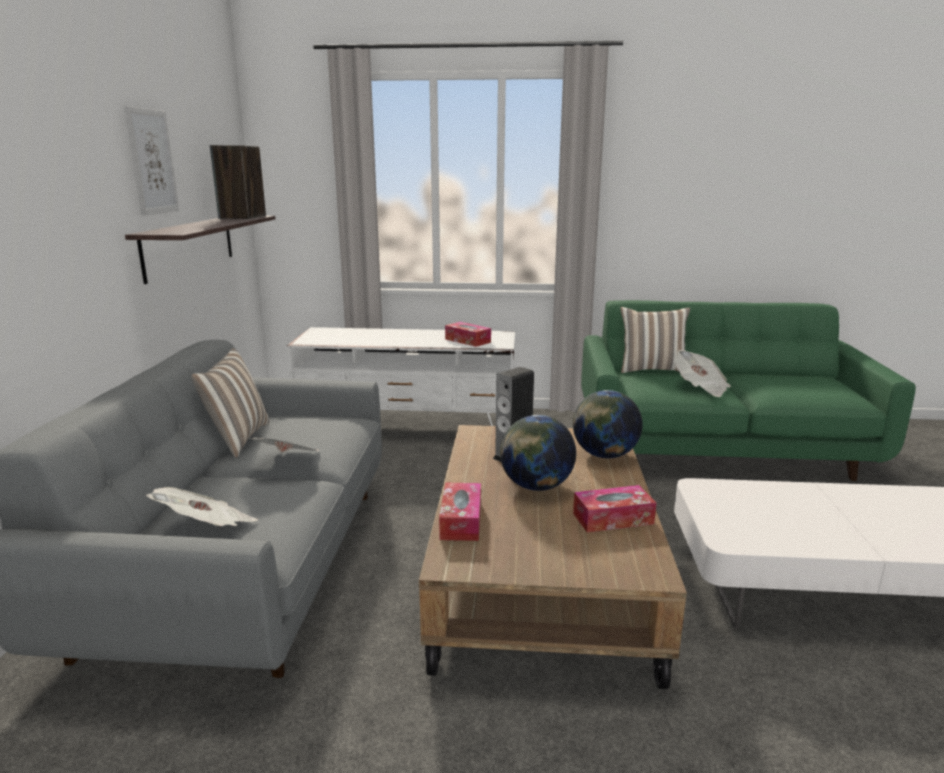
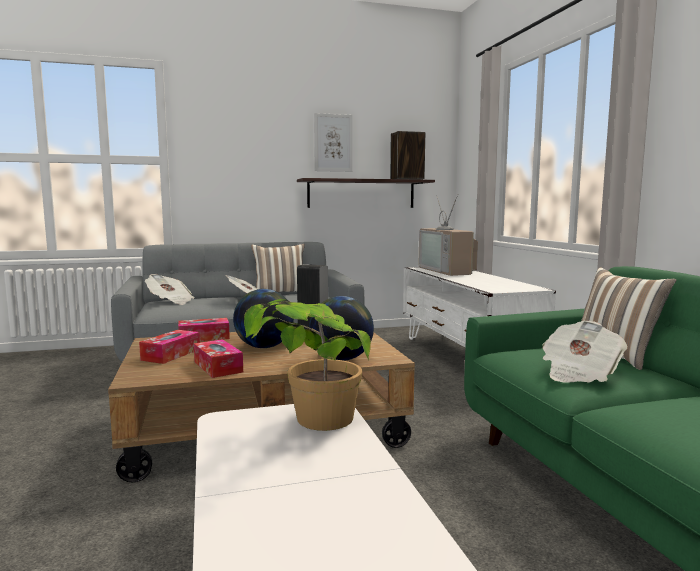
camera: 70 degrees right, 10 degrees down
tissue box [445,322,491,347] -> tissue box moved to [139,330,200,364]
none -> potted plant [244,299,371,431]
none -> television [419,195,478,276]

